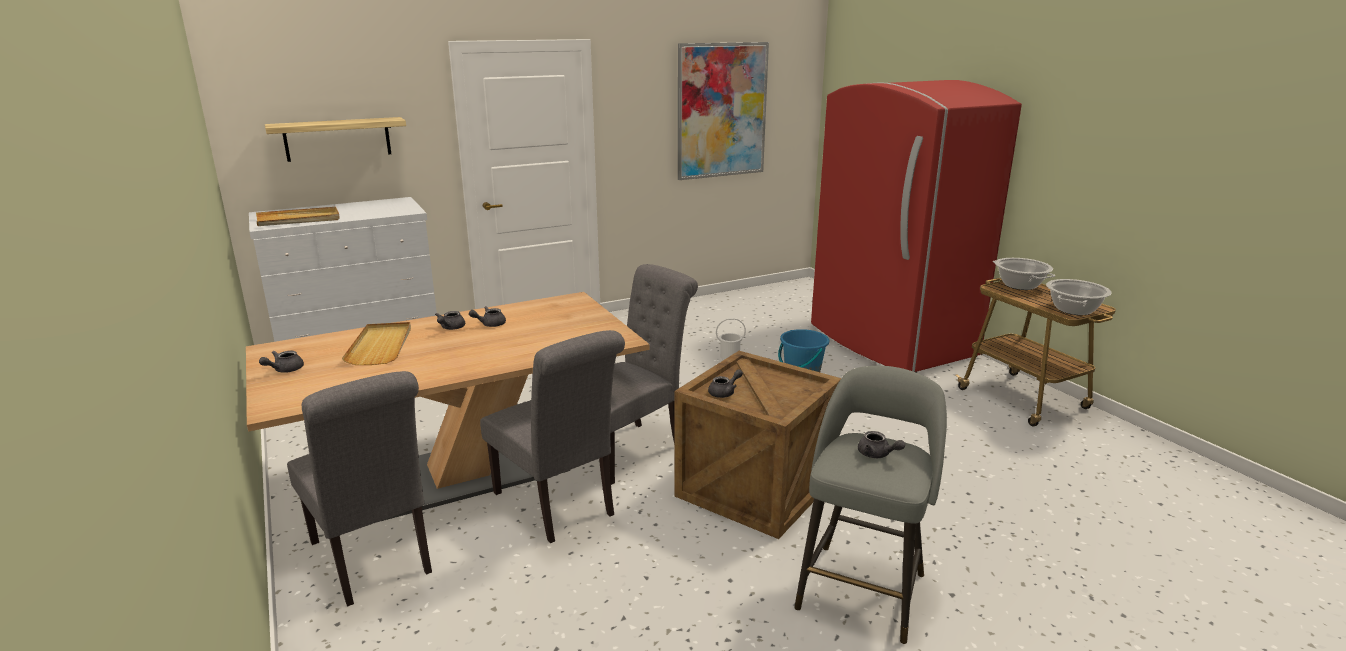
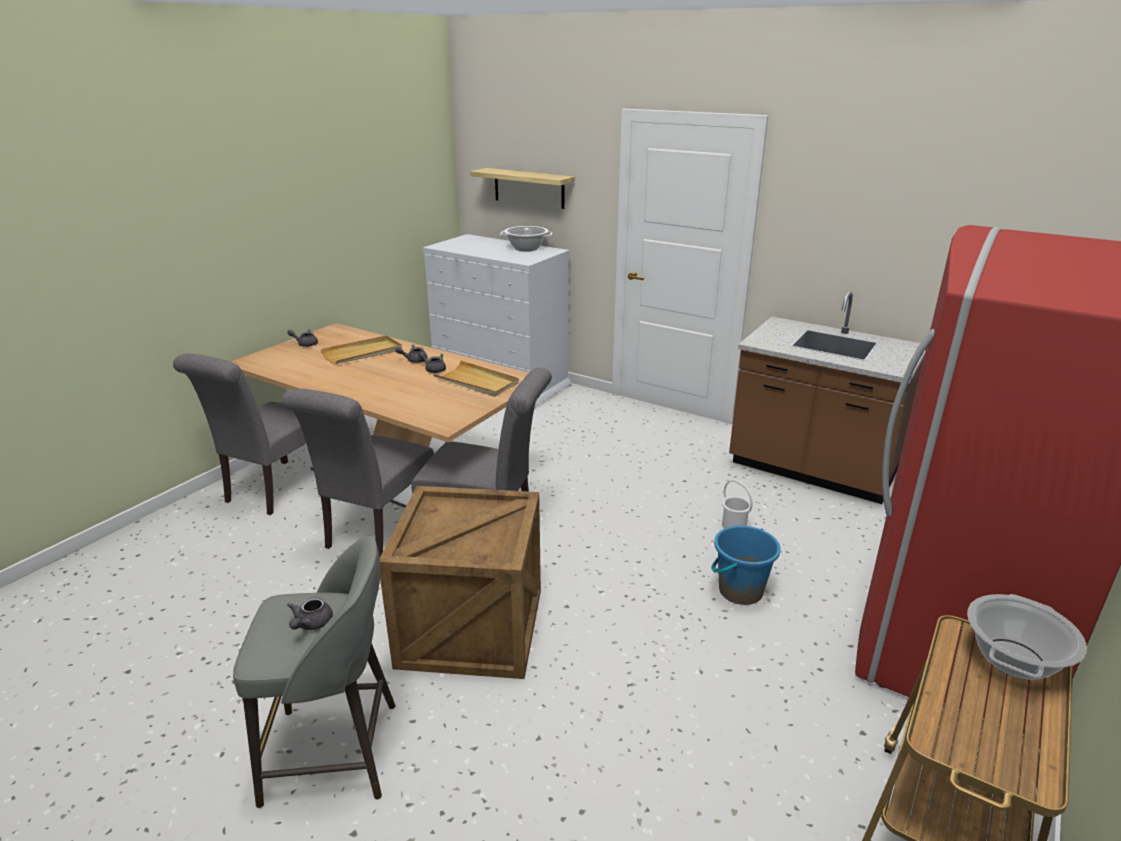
camera: 60 degrees right, 5 degrees up
beige tray [256,207,340,226] -> beige tray moved to [433,360,519,397]
picture [678,42,769,180] -> none
grey teapot [708,369,743,398] -> none
cooking pot [1046,279,1112,315] -> cooking pot moved to [500,226,553,251]
none -> brown counter [729,292,925,504]

